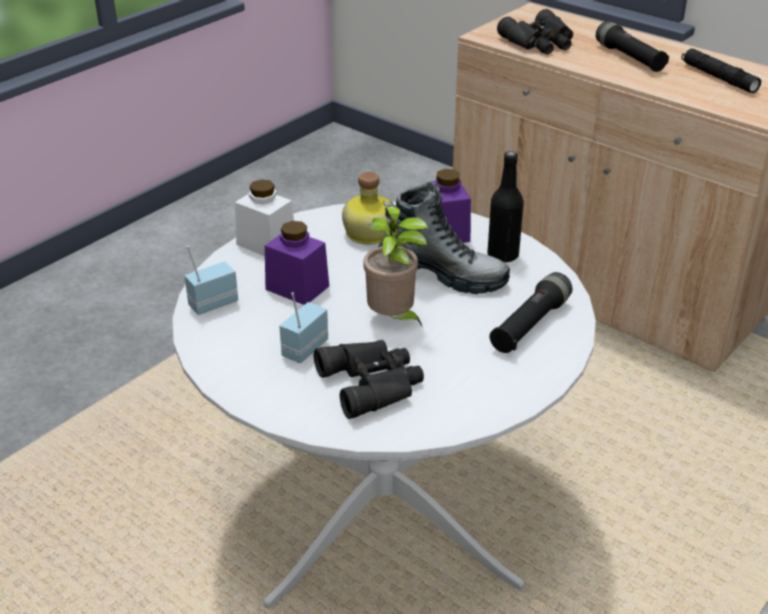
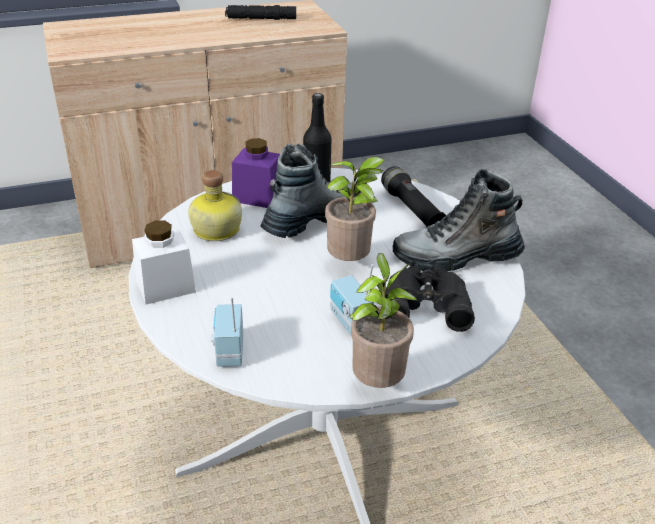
camera: 60 degrees left, 0 degrees up
purple jar [265,221,329,305] -> none
black binoculars [497,9,573,55] -> none
black flashlight [596,21,669,72] -> none
none -> potted plant [350,253,418,388]
none -> boot [393,169,525,272]

